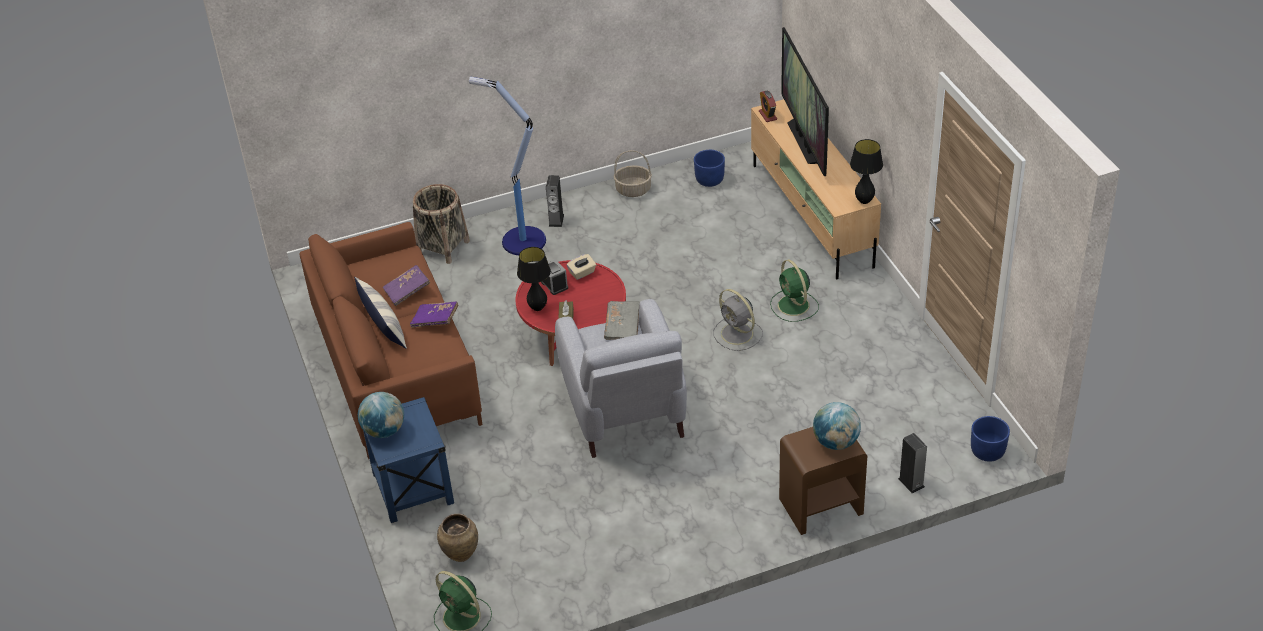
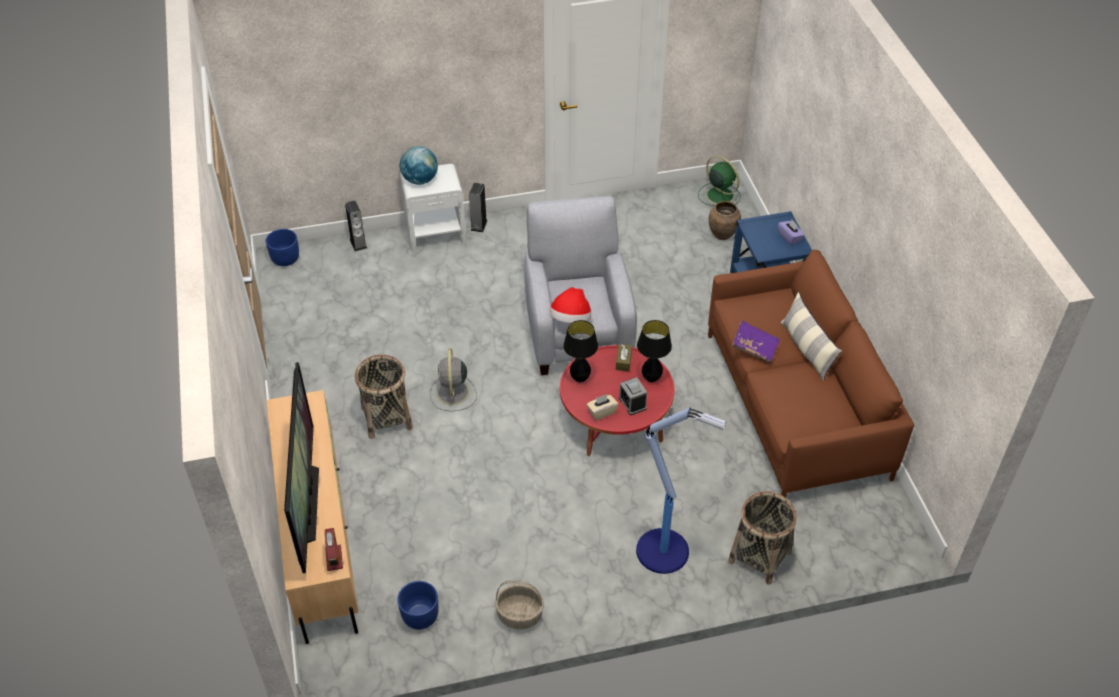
camera: 175 degrees left, 5 degrees up
globe [358,392,404,438] -> purple tissue box [778,220,804,245]
purple book [383,265,430,306] -> none
speaker [546,175,564,227] -> speaker moved to [469,183,488,233]
grey book [604,301,640,340] -> hat [550,287,591,323]
grey fan [713,289,763,351] -> grey fan turned 150 degrees counterclockwise [430,348,477,411]
green fan [770,260,819,322] -> basket [355,355,413,439]
brown nightstand [779,427,868,535] -> white nightstand [400,164,466,254]
black table lamp [850,139,883,204] -> black table lamp moved to [563,320,598,382]

